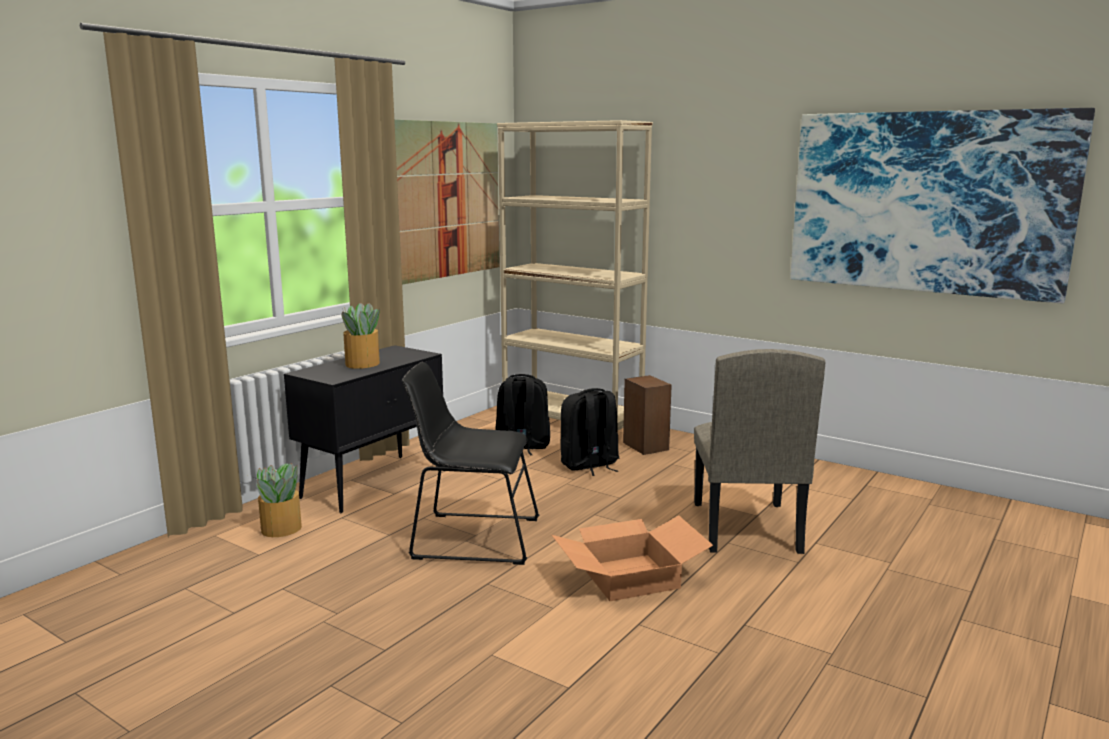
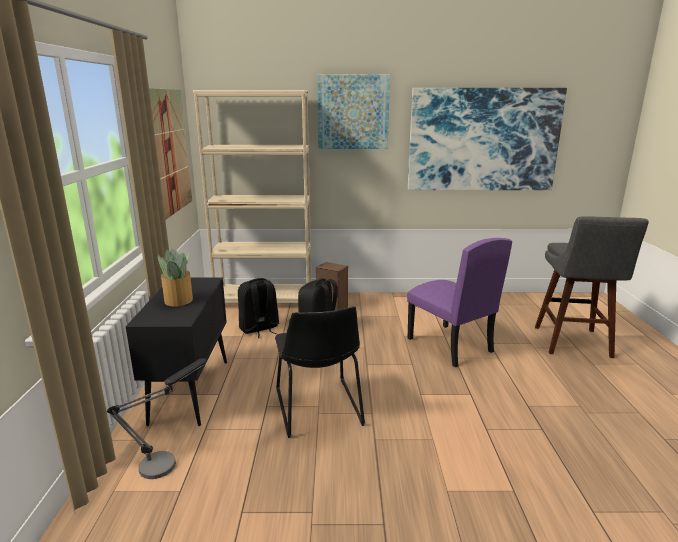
camera: 35 degrees left, 5 degrees up
potted plant [250,463,302,537] -> table lamp [107,358,207,479]
black chair [402,362,539,565] -> black chair turned 75 degrees counterclockwise [275,306,365,438]
cardboard box [552,515,713,601] -> none
beige chair [694,349,825,554] -> purple chair [407,238,512,367]
none -> picture [317,74,390,149]
none -> grey stool [535,216,649,358]

